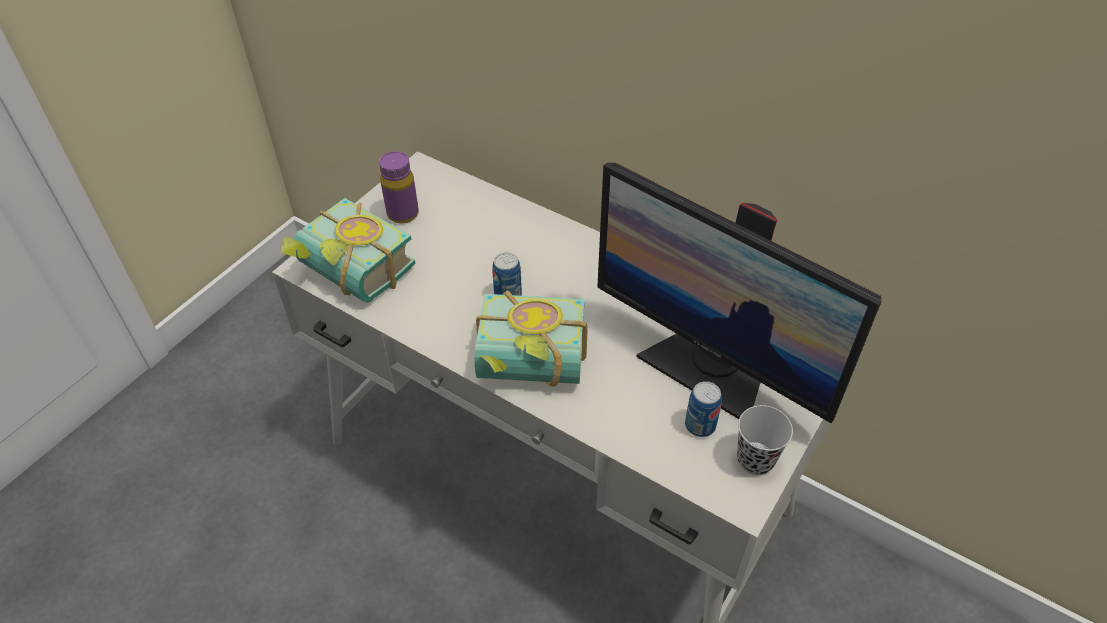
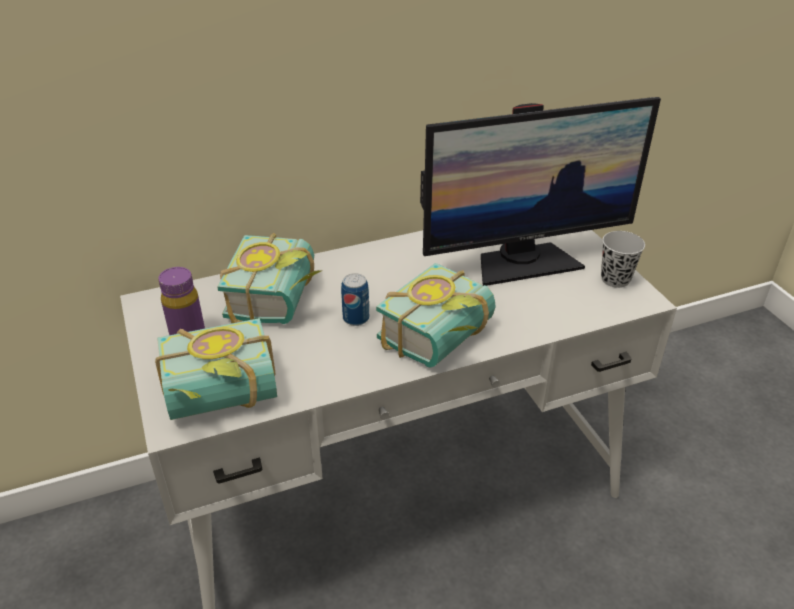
camera: 55 degrees left, 10 degrees down
can [685,381,722,437] -> none
none -> book [217,233,321,324]

